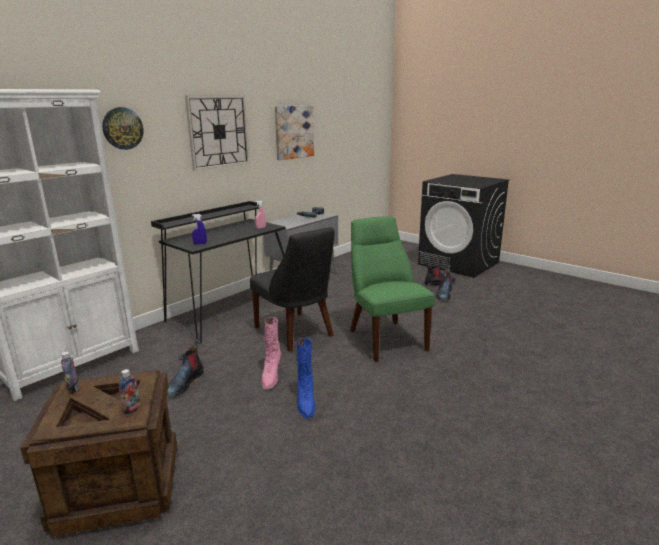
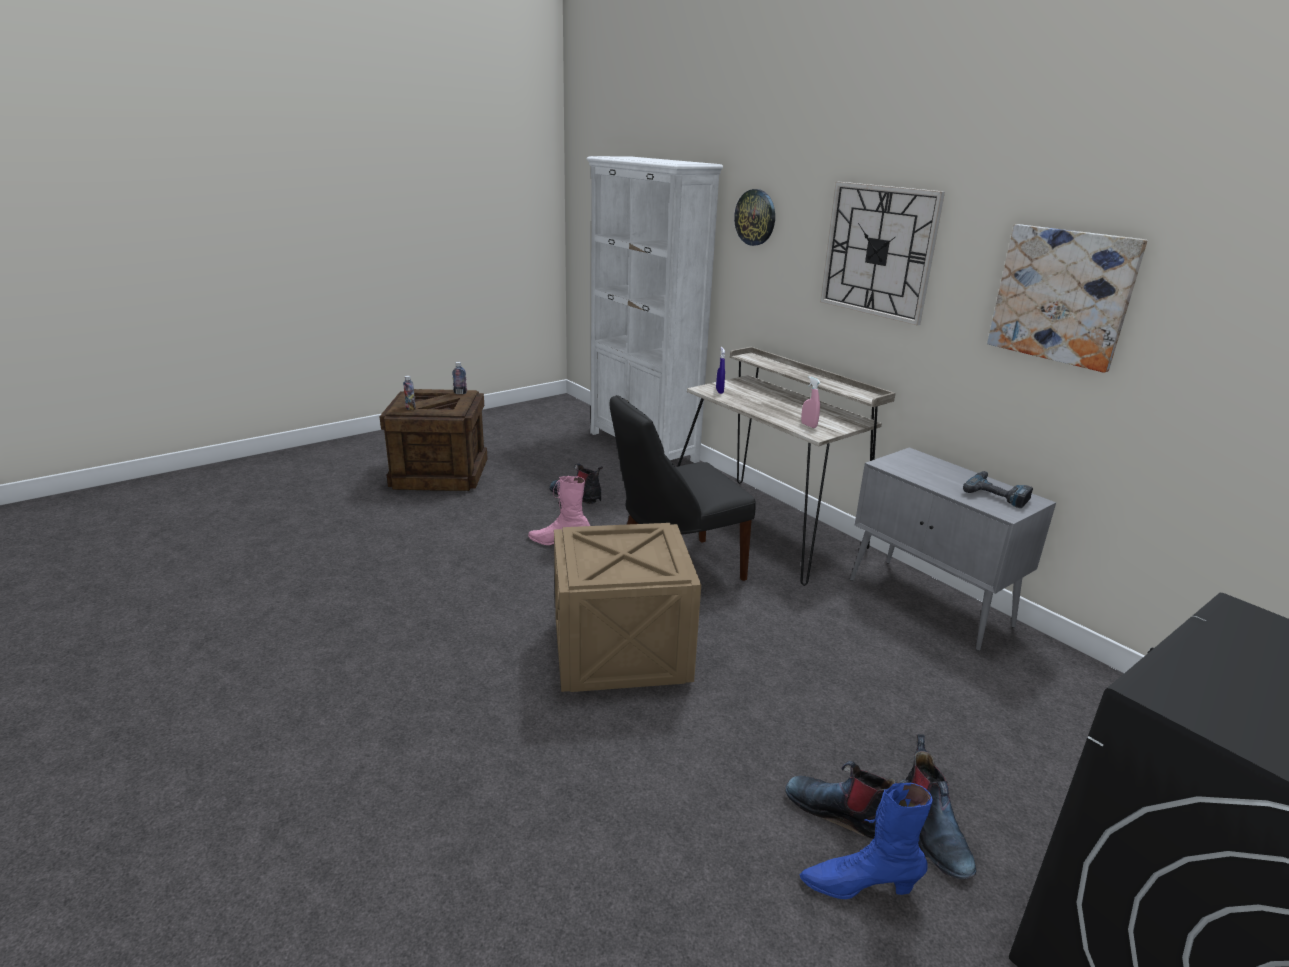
camera: 100 degrees right, 5 degrees up
black desk [151,201,286,345] -> beige desk [677,347,896,586]
blue boot [296,338,315,419] -> blue boot moved to [800,783,933,899]
green chair [350,216,434,361] -> crate [554,523,701,692]

